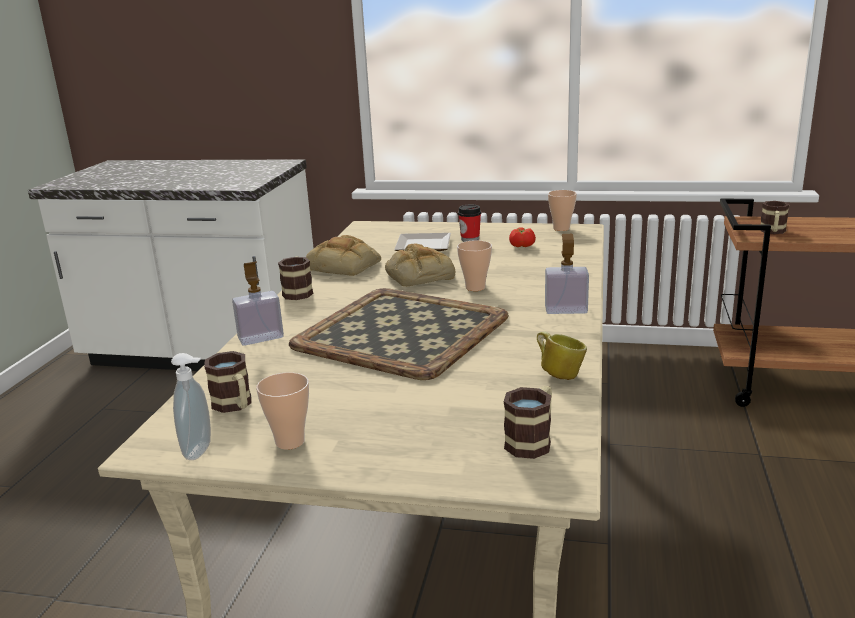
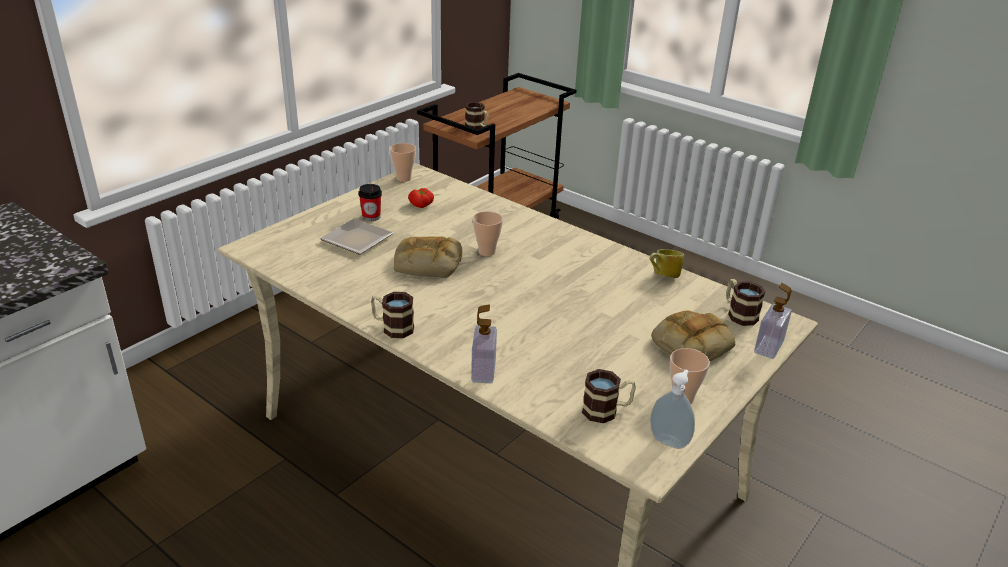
camera: 65 degrees left, 10 degrees up
tray [289,288,509,380] -> none
bread [306,235,381,276] -> bread moved to [651,310,735,361]
soap dispenser [545,234,589,314] -> soap dispenser moved to [754,283,791,359]

